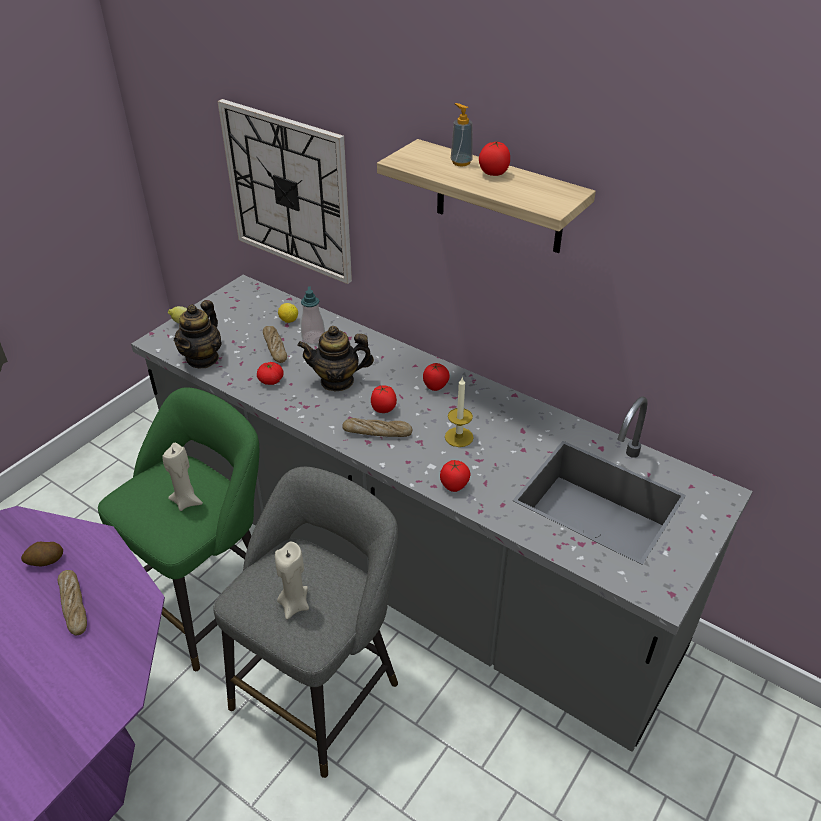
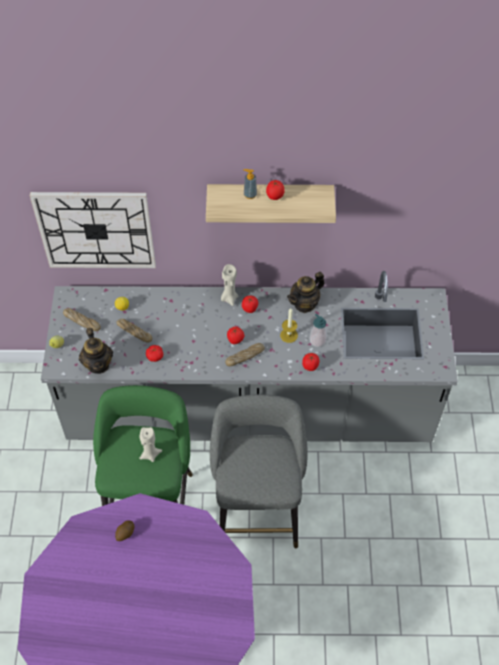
camera: 35 degrees left, 15 degrees up
bread [58,570,87,636] -> bread moved to [63,308,101,331]
beige candle [275,542,309,619] -> beige candle moved to [221,264,238,306]
teapot [297,326,374,391] -> teapot moved to [287,272,324,313]
soap dispenser [301,286,325,345] -> soap dispenser moved to [310,314,327,347]

